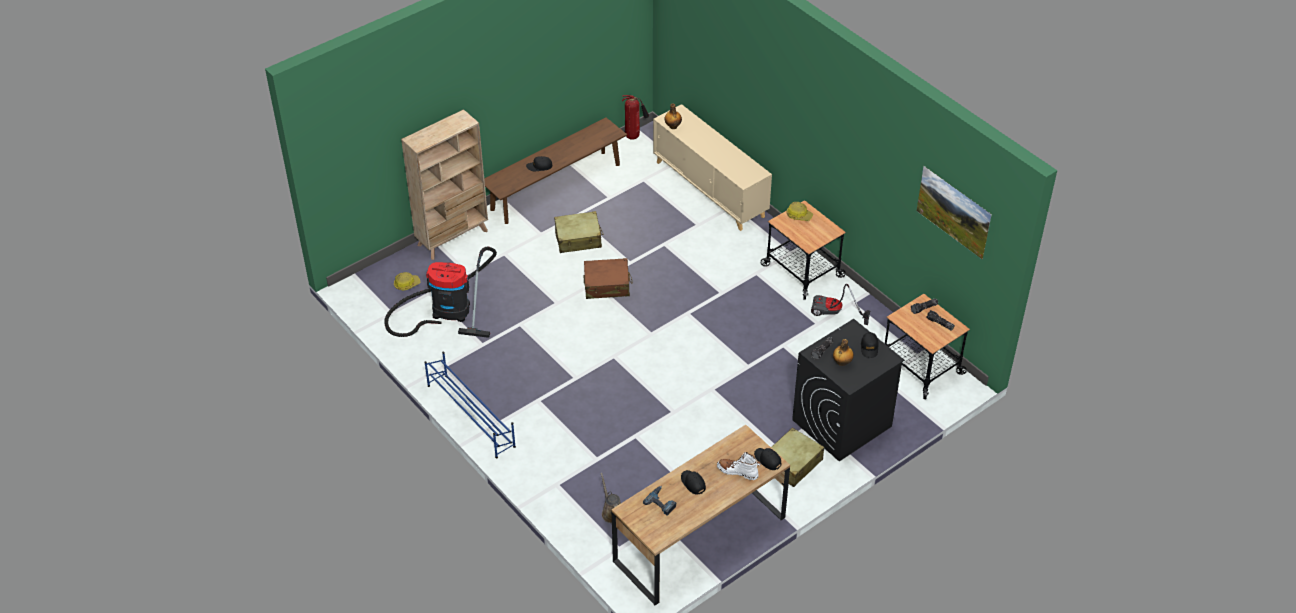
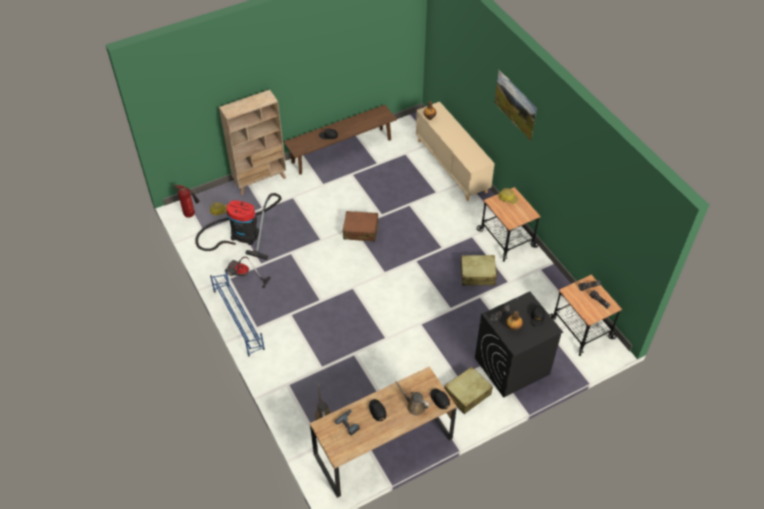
camera: 10 degrees right, 5 degrees up
beige suitcase [554,211,603,253] -> beige suitcase moved to [461,255,498,286]
fire extinguisher [622,95,649,140] -> fire extinguisher moved to [174,185,200,218]
white boot [717,452,761,480] -> brown watering can [395,381,429,415]
vacuum cleaner [811,284,870,325] -> vacuum cleaner moved to [226,257,271,288]
picture [917,166,992,260] -> picture moved to [494,70,537,141]

